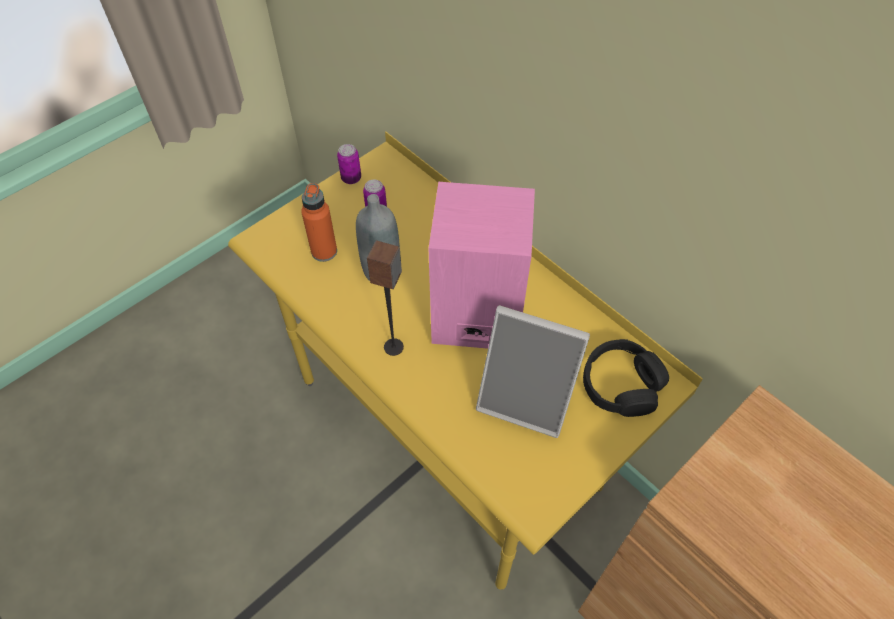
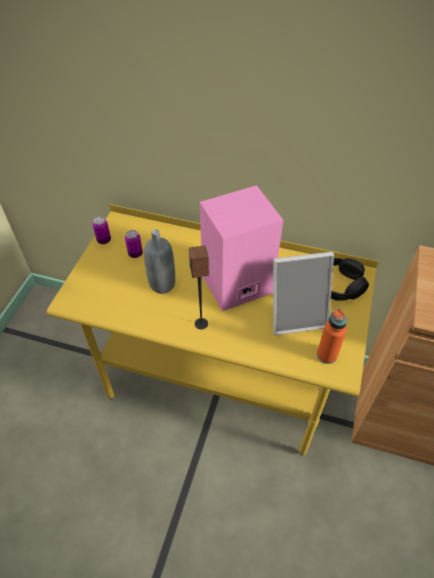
camera: 30 degrees left, 5 degrees down
orange bottle [301,183,337,262] -> orange bottle moved to [317,308,347,364]

